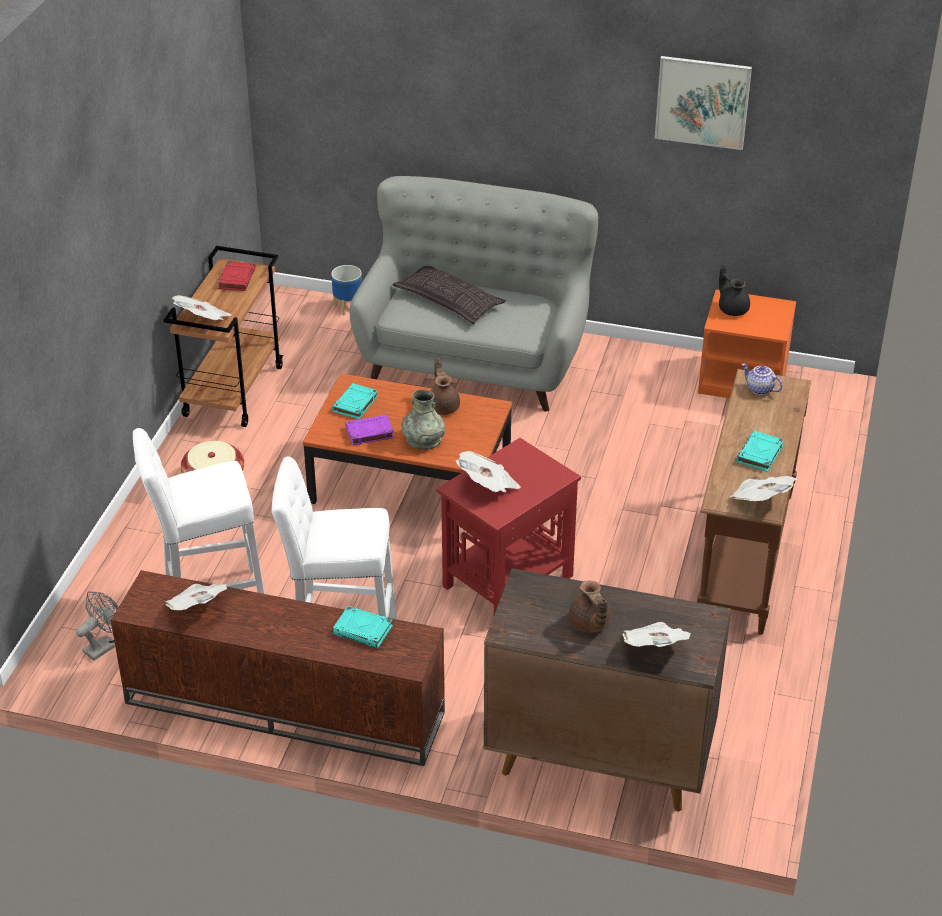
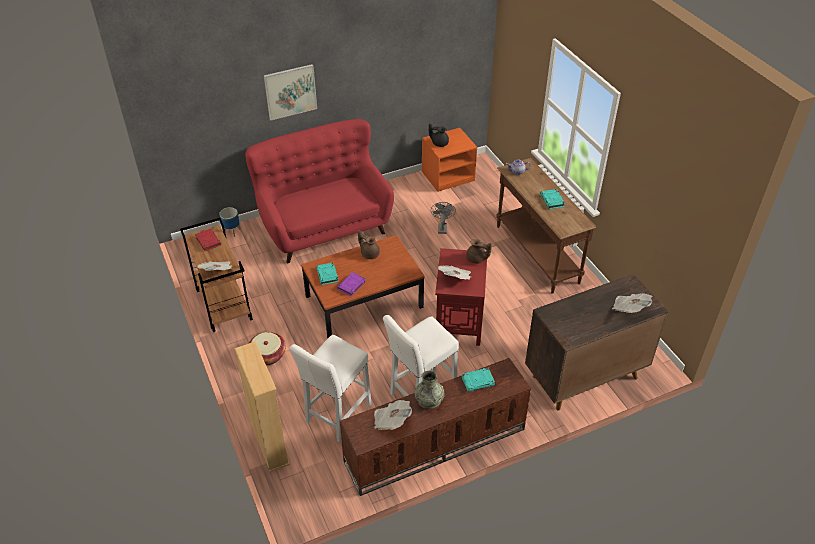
camera: 40 degrees left, 5 degrees up
grey fan [76,591,119,661] -> grey fan moved to [431,202,456,234]
grey sofa [350,176,598,412] -> red sofa [245,119,394,263]
pillow [393,266,506,324] -> none
grey vase [401,389,445,450] -> grey vase moved to [415,371,444,409]
brown teapot [569,581,610,633] -> brown teapot moved to [466,239,492,264]
picture [655,56,752,150] -> picture moved to [264,64,317,121]
newspaper [730,476,797,501] -> none
none -> beige bookcase [234,341,290,472]

